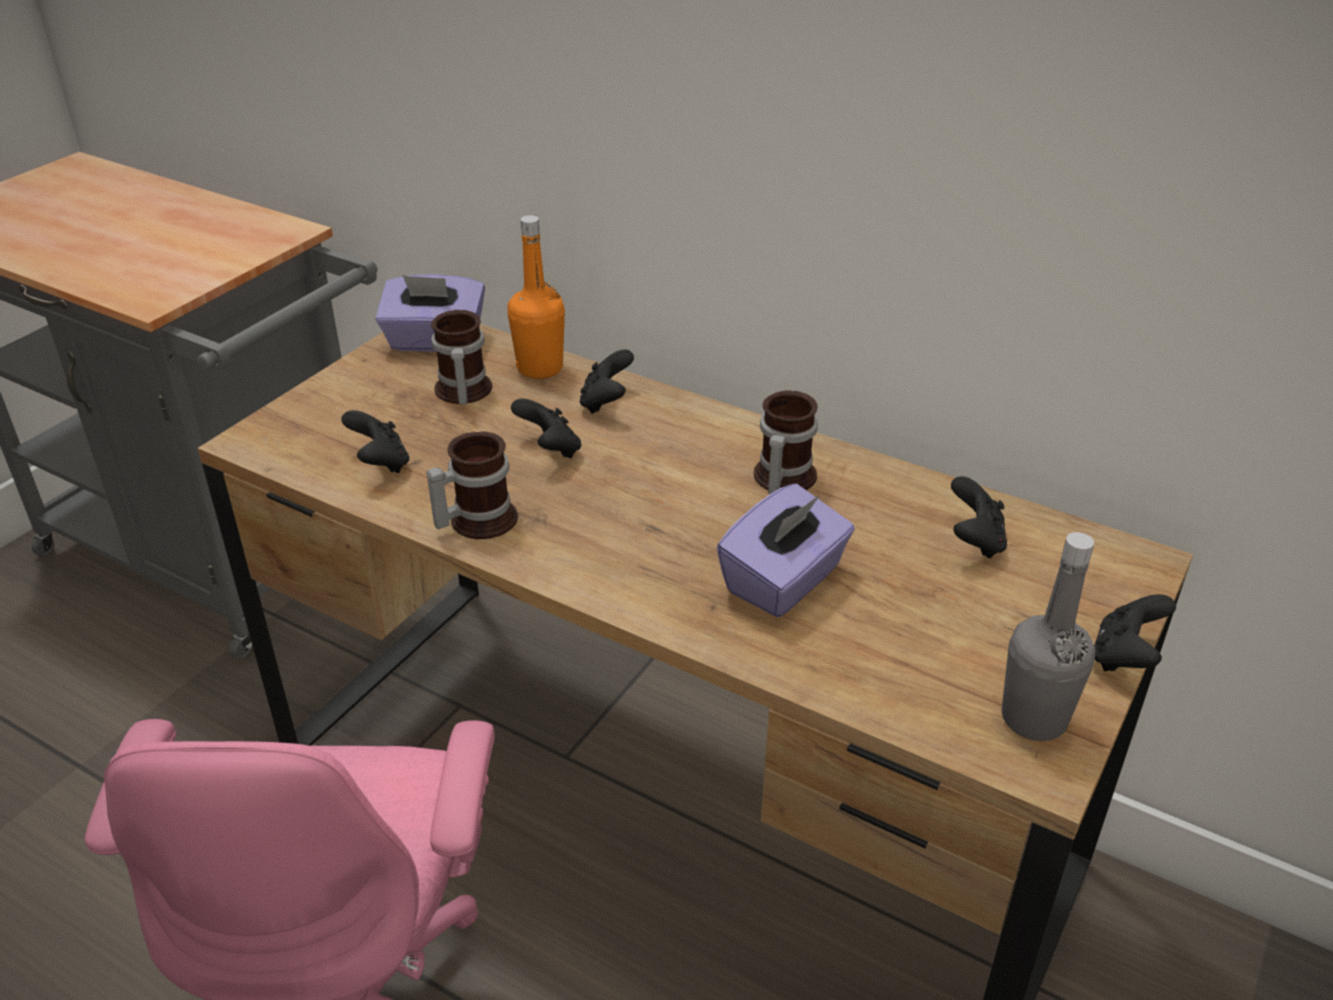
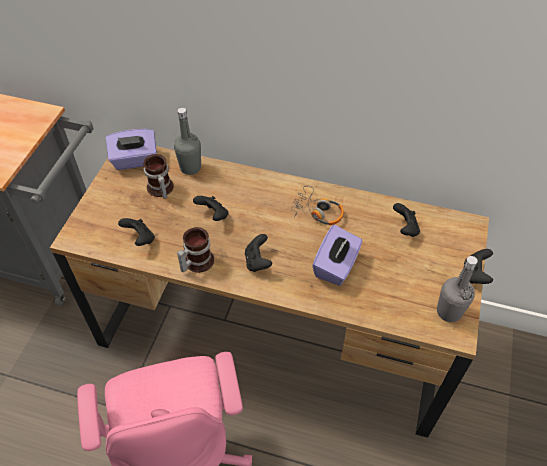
camera: 15 degrees left, 15 degrees up
orange bottle [507,215,565,379] -> grey bottle [174,107,201,175]
black game controller [580,350,634,414] -> black game controller moved to [245,234,272,272]
mug [754,391,818,494] -> headphones [291,186,344,225]

